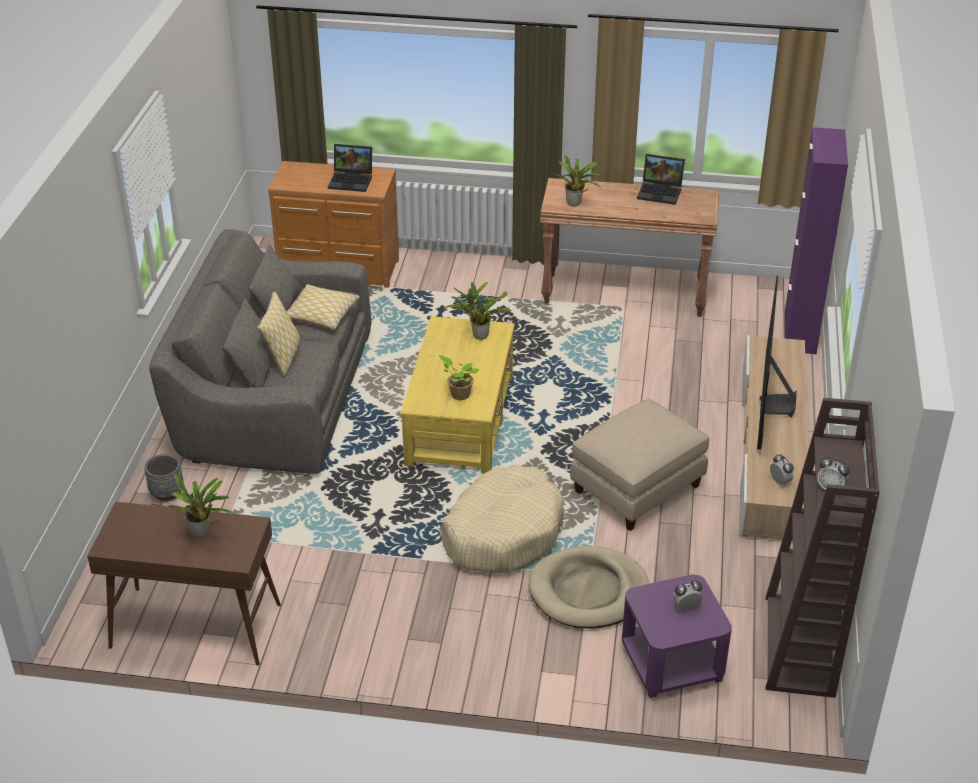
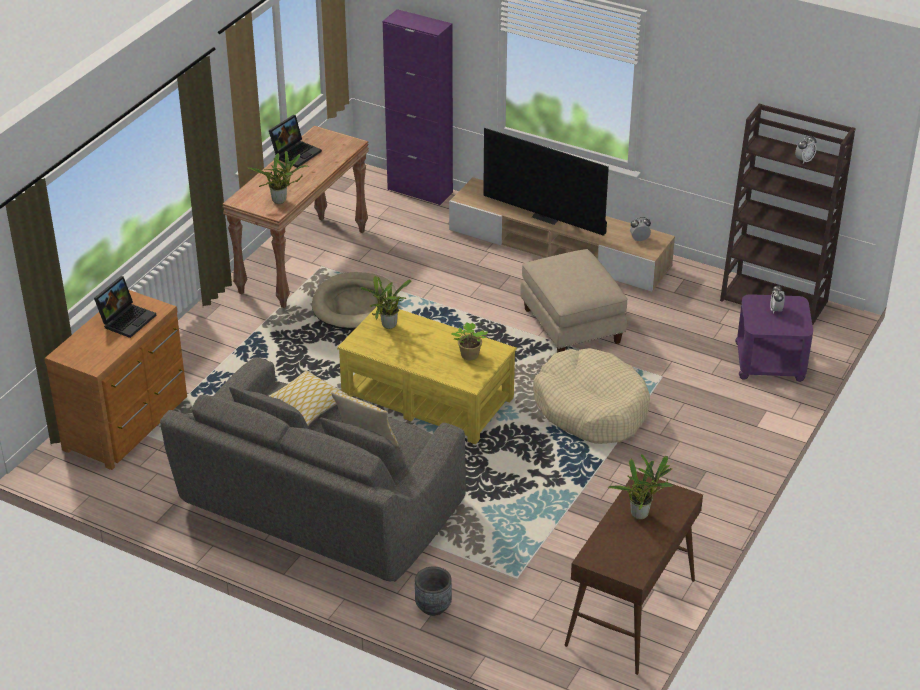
camera: 70 degrees left, 0 degrees up
beige dog bed [528,546,649,628] -> beige dog bed moved to [312,272,398,330]

